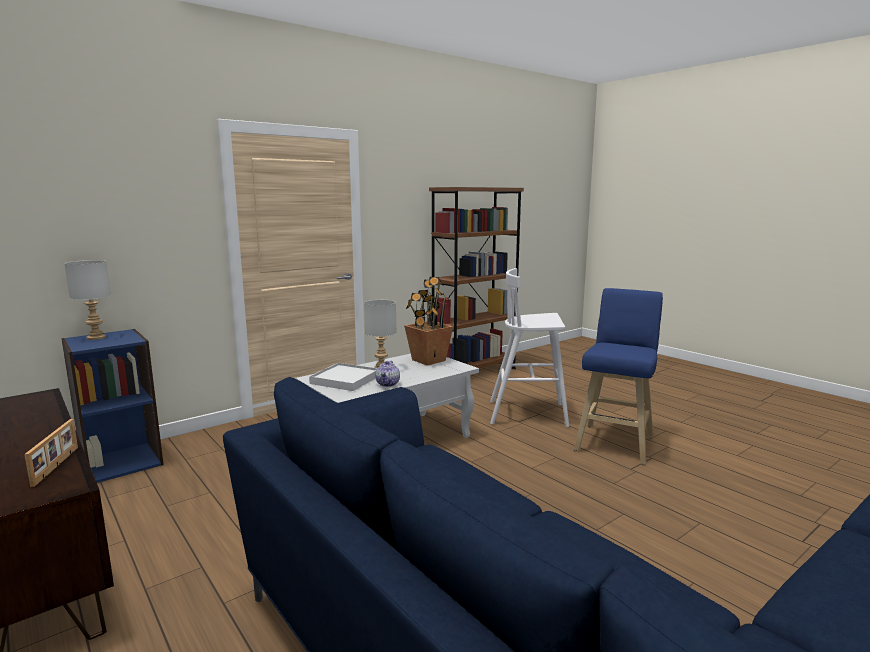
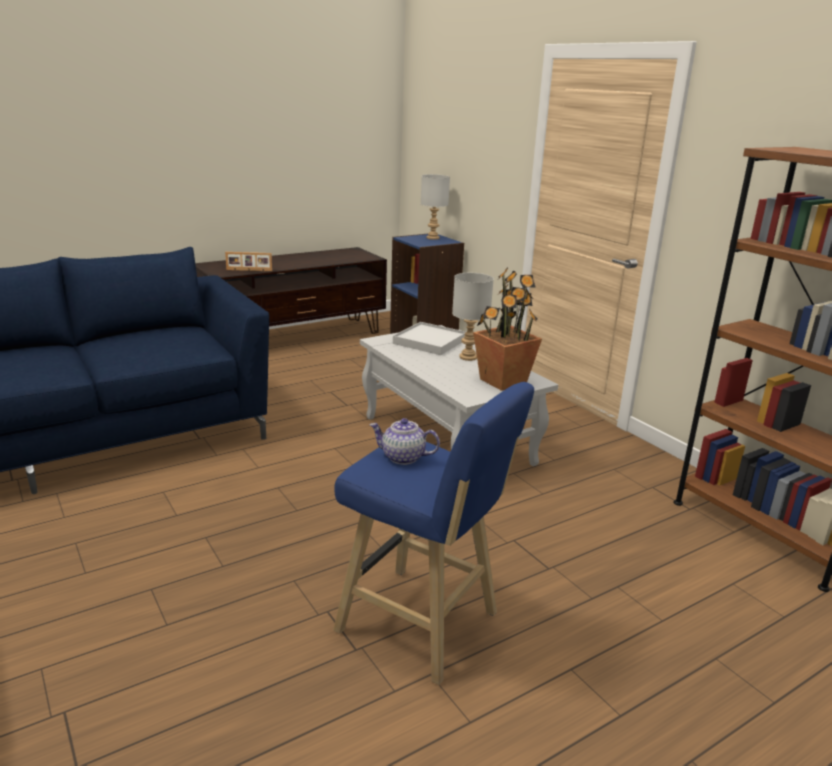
camera: 95 degrees right, 10 degrees up
teapot [375,361,400,387] -> teapot moved to [370,418,440,465]
white stool [490,268,569,427] -> none

